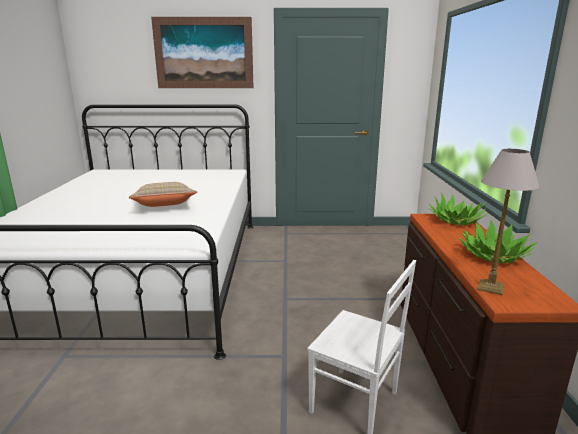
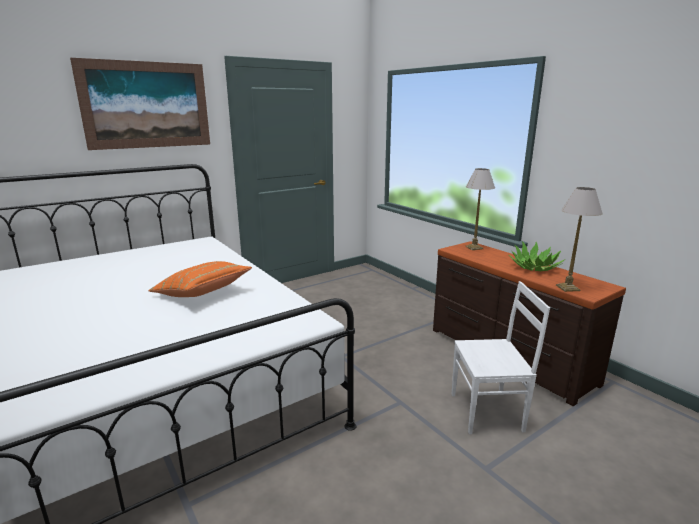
camera: 35 degrees left, 0 degrees up
beige pillow [129,182,197,207] -> orange pillow [148,261,252,297]
potted plant [429,193,488,225] -> table lamp [465,168,495,250]

